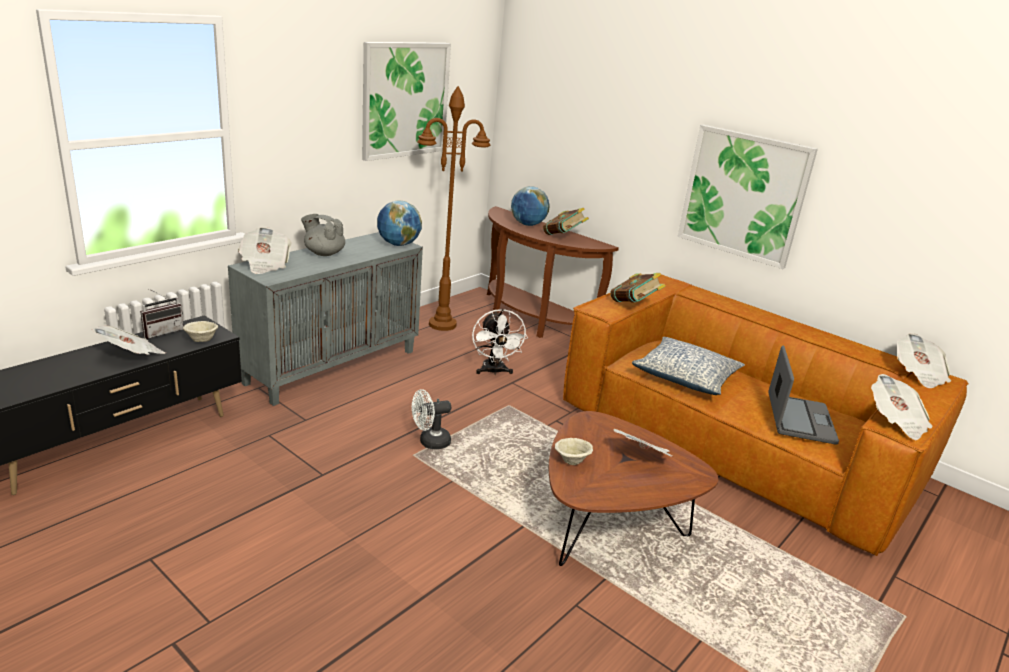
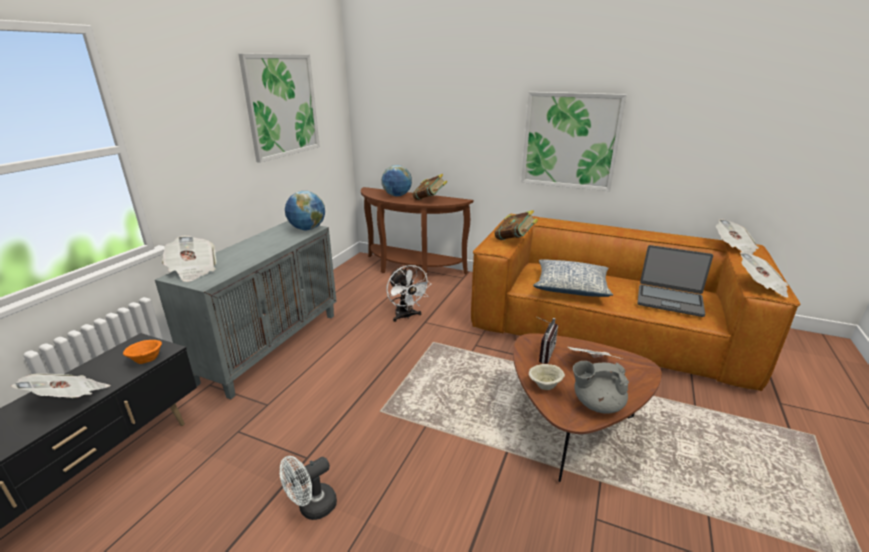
camera: 15 degrees left, 0 degrees up
radio [140,289,183,339] -> radio moved to [537,317,558,364]
beige bowl [183,321,218,342] -> orange bowl [123,340,162,364]
grey teapot [301,214,345,256] -> grey teapot moved to [573,361,629,413]
white fan [412,389,451,449] -> white fan moved to [280,456,337,520]
brown floor lamp [417,86,490,331] -> none
laptop [768,345,839,445] -> laptop turned 120 degrees clockwise [637,245,713,317]

